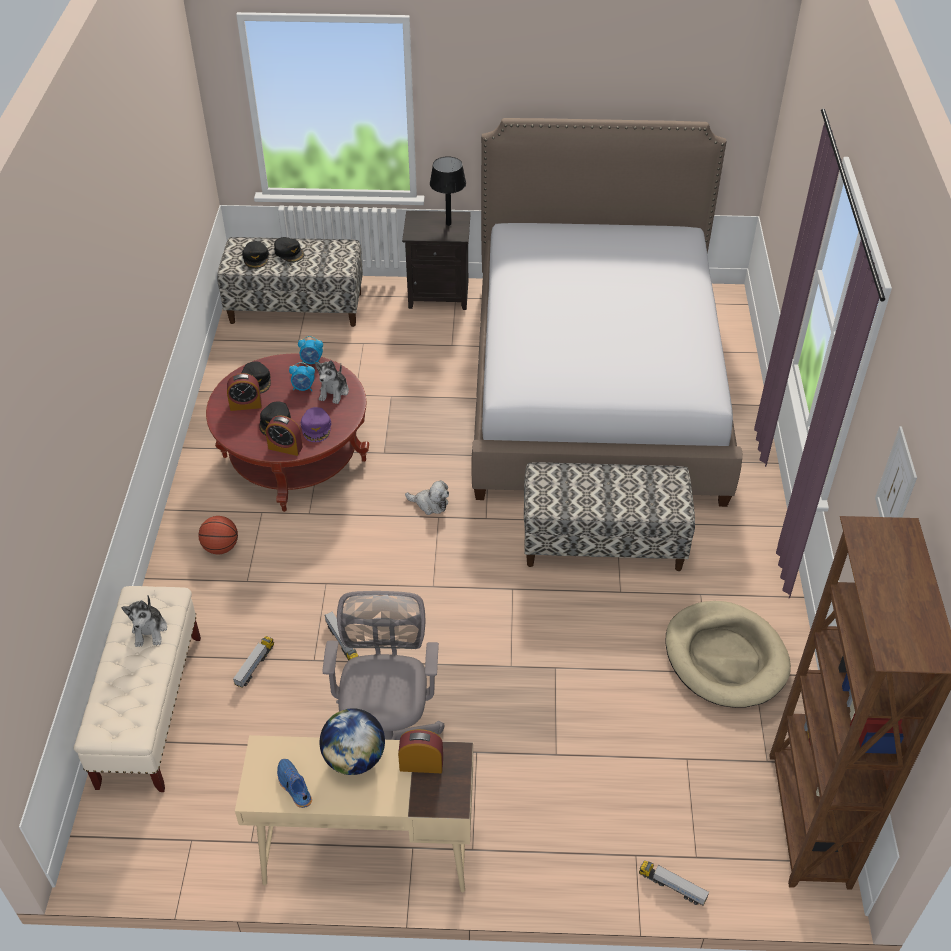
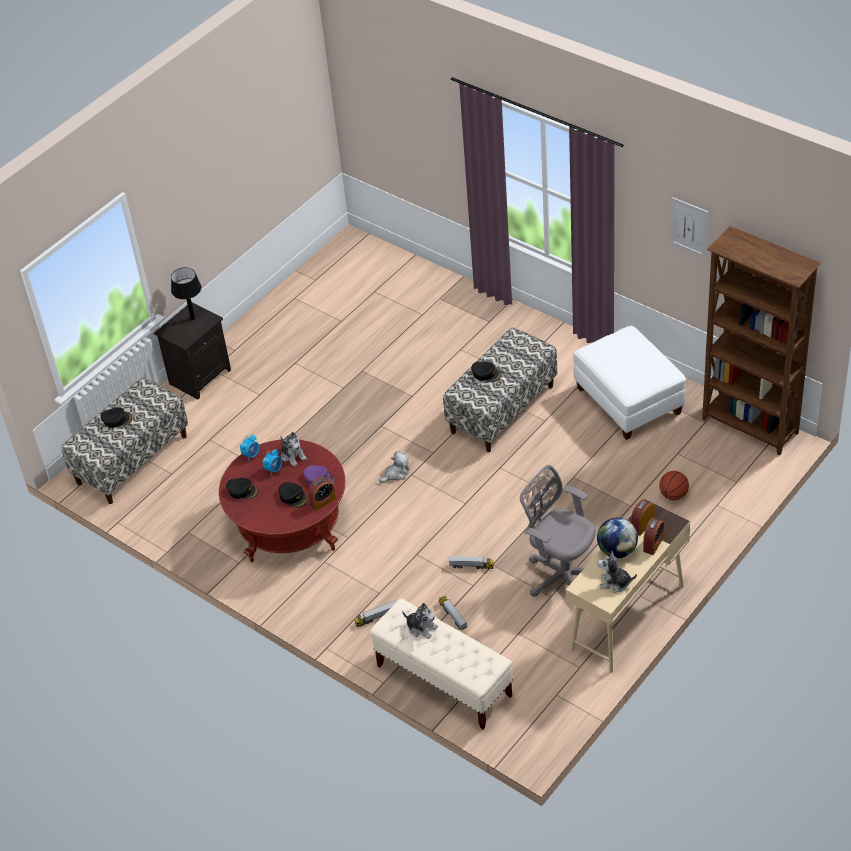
camera: 50 degrees left, 0 degrees up
basketball [198,516,238,554] -> basketball moved to [659,471,689,500]
alarm clock [227,373,262,411] -> alarm clock moved to [643,518,664,555]
black cap [242,241,269,269] -> black cap moved to [471,362,501,382]
blue shoe [277,759,312,808] -> plush toy [597,551,637,593]
bed [471,118,743,507] -> none
toy truck [639,861,709,906] -> toy truck moved to [355,601,396,627]
beige dog bed [665,601,791,708] -> white ottoman [573,326,686,440]

